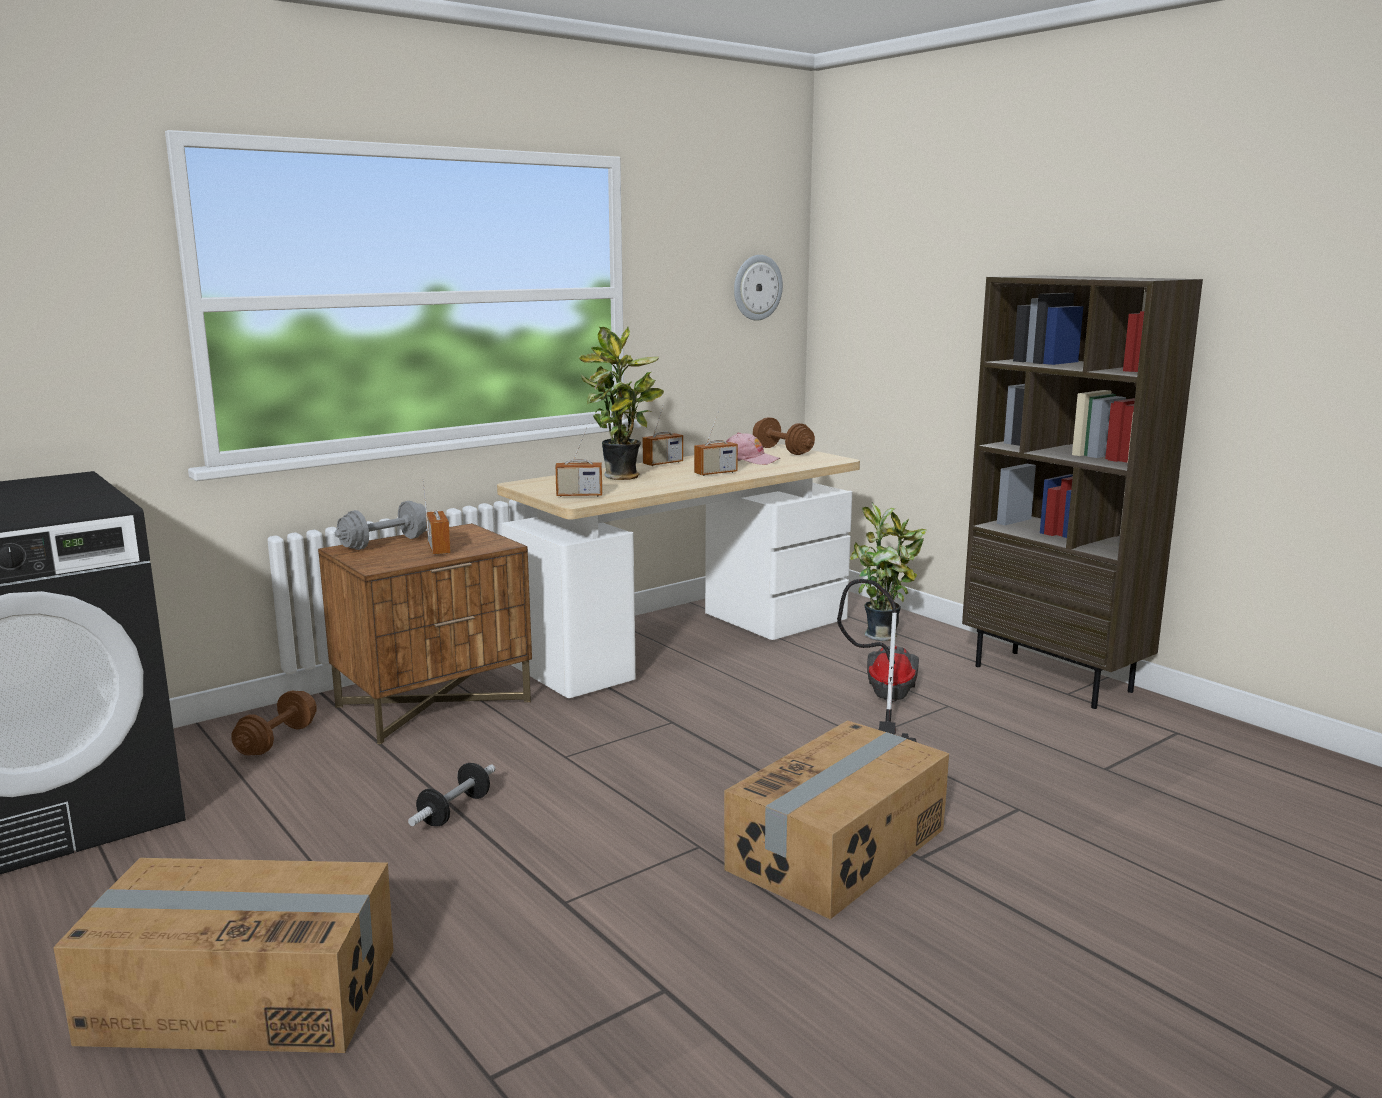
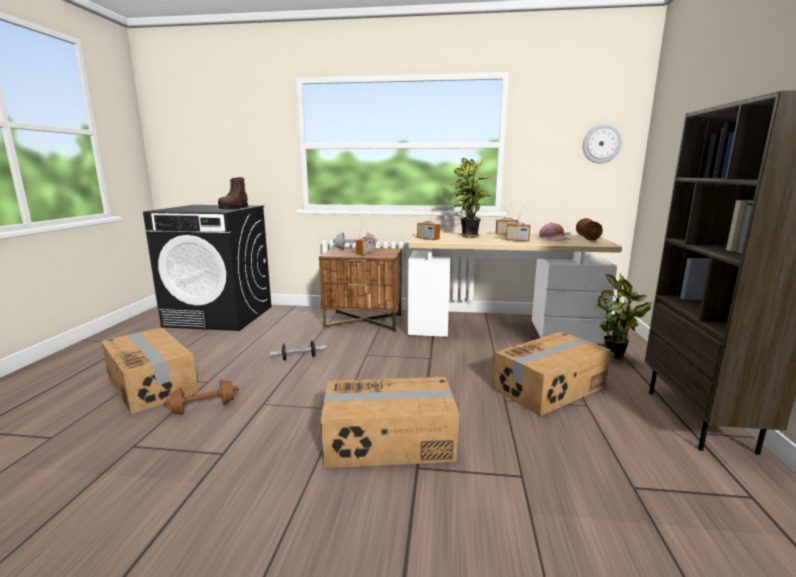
camera: 45 degrees right, 0 degrees up
brown dumbbell [231,691,317,755] -> brown dumbbell moved to [163,379,239,415]
vacuum cleaner [837,579,919,742] -> cardboard box [493,332,611,416]
none -> brown boot [218,177,248,210]

